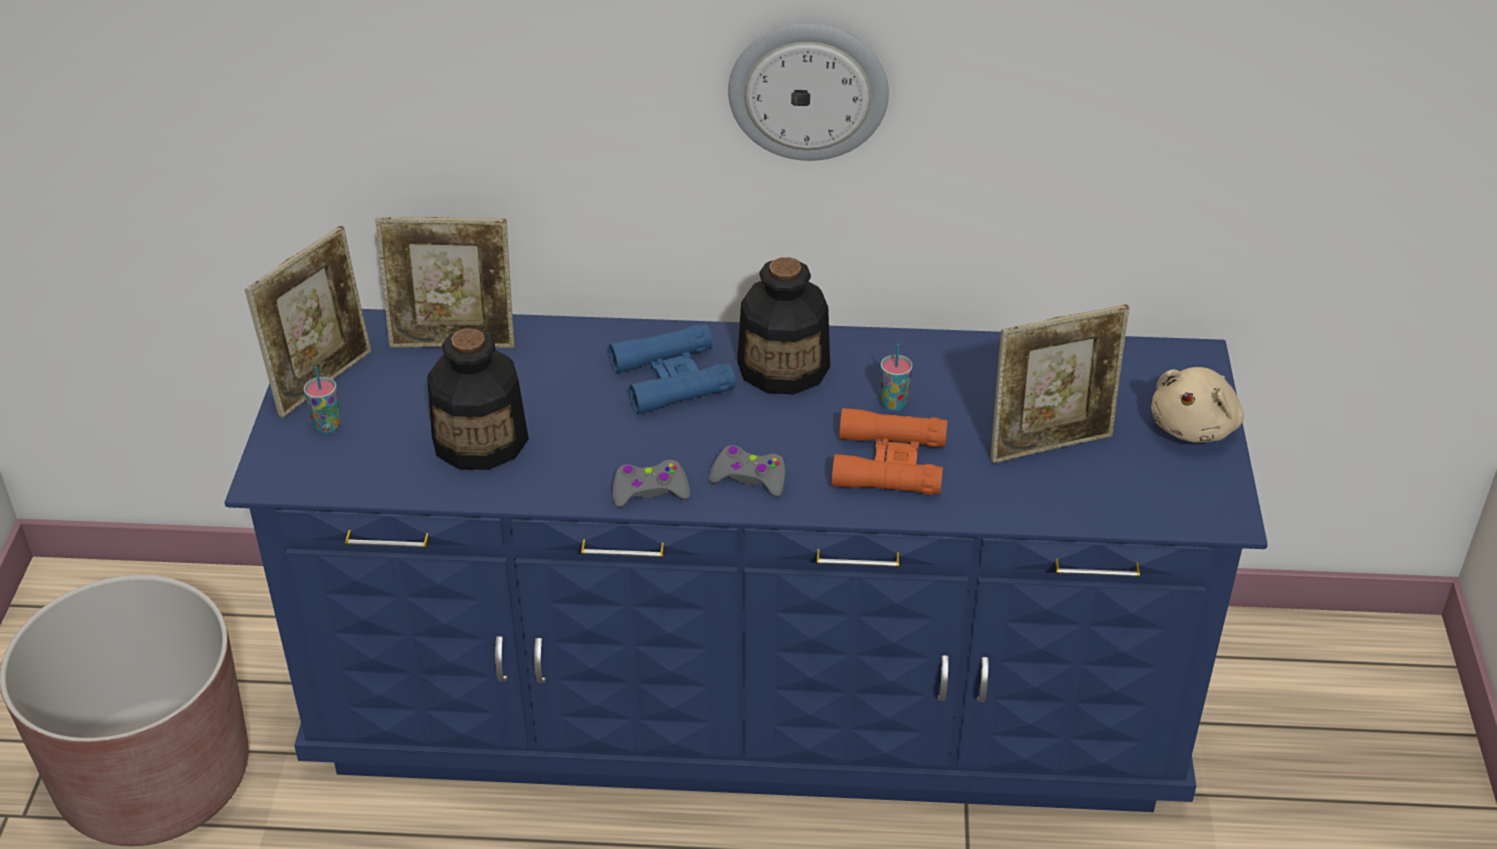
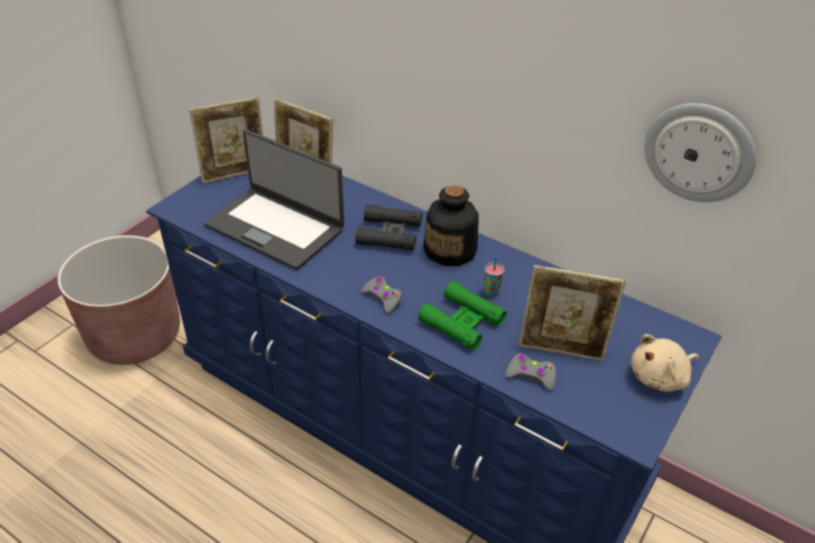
camera: 30 degrees right, 0 degrees up
cup [304,366,340,434] -> none
bottle [427,328,529,470] -> laptop [204,130,344,270]
blue binoculars [609,324,736,414] -> black binoculars [355,204,423,250]
grey game controller [613,460,690,508] -> grey game controller moved to [505,353,556,391]
wall clock [728,23,889,161] -> wall clock moved to [644,103,756,202]
orange binoculars [832,408,948,495] -> green binoculars [418,281,507,350]

